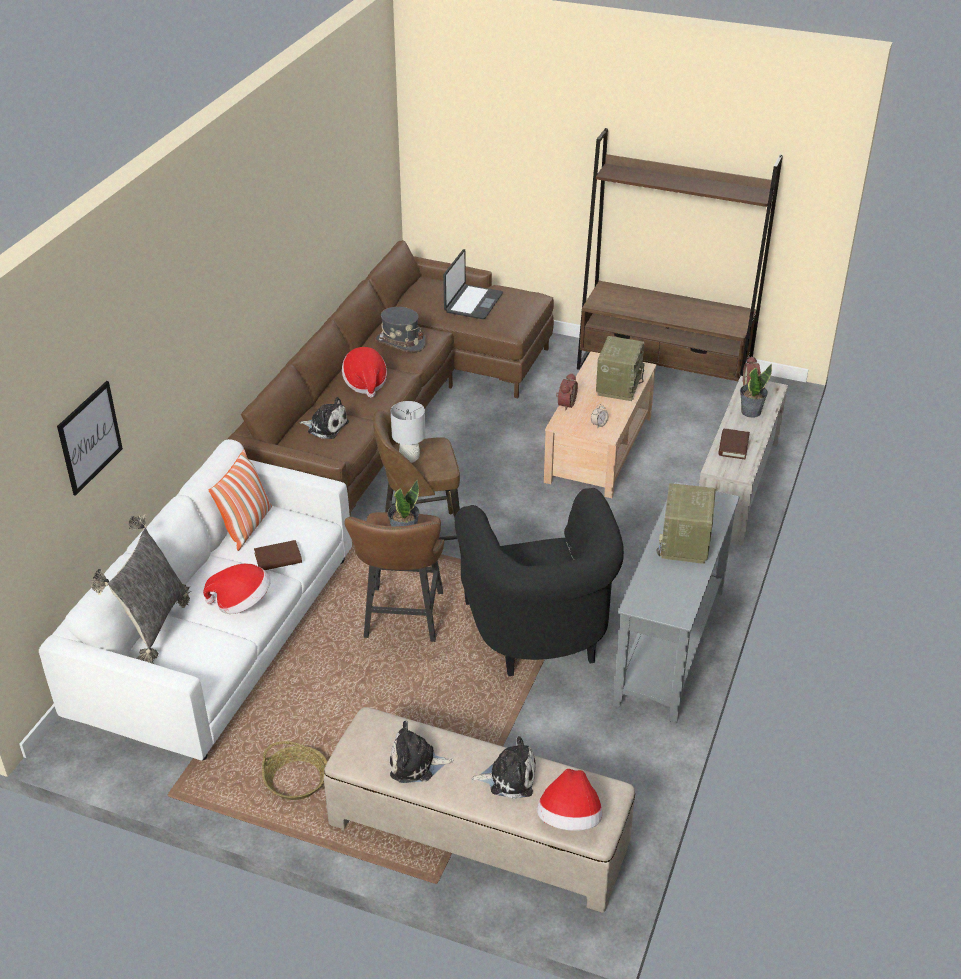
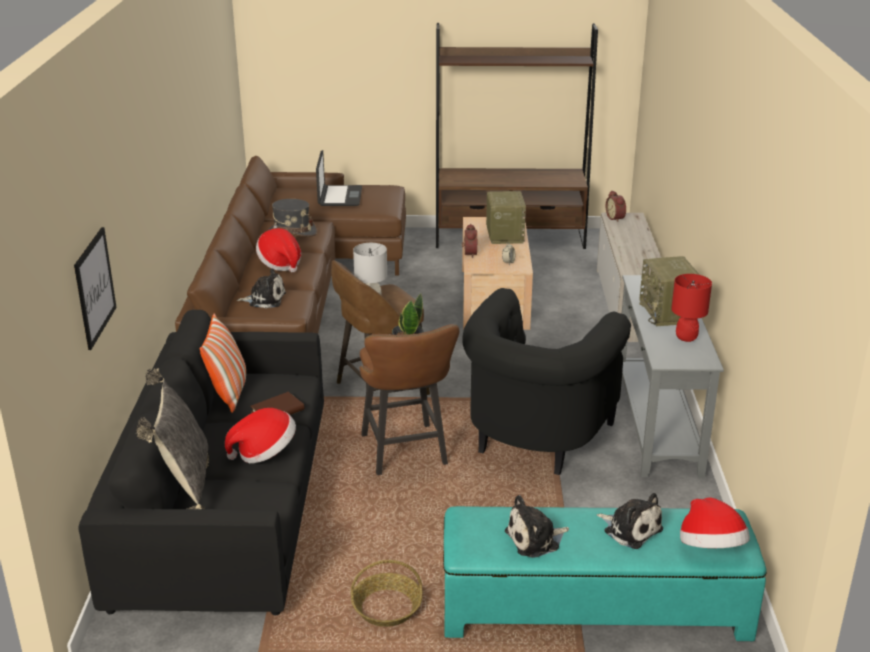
camera: 20 degrees left, 10 degrees down
white sofa [39,439,352,760] -> black sofa [78,310,324,615]
beige bench [324,707,635,913] -> turquoise bench [443,506,767,641]
black armchair [455,488,624,676] -> black armchair turned 60 degrees clockwise [462,288,631,475]
plush toy [471,736,536,799] -> plush toy turned 60 degrees clockwise [597,493,663,549]
brown book [718,429,750,460] -> none
potted plant [740,364,772,418] -> none
none -> red table lamp [671,274,712,342]

